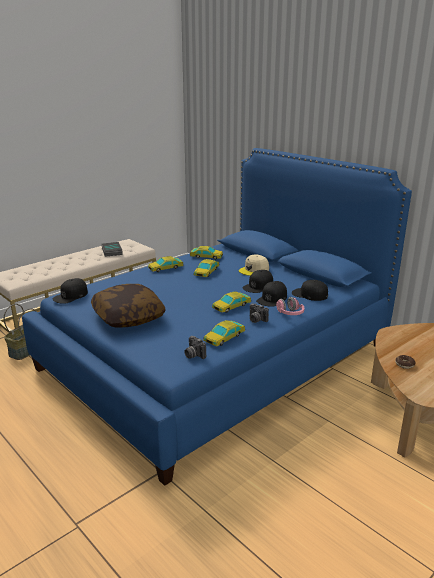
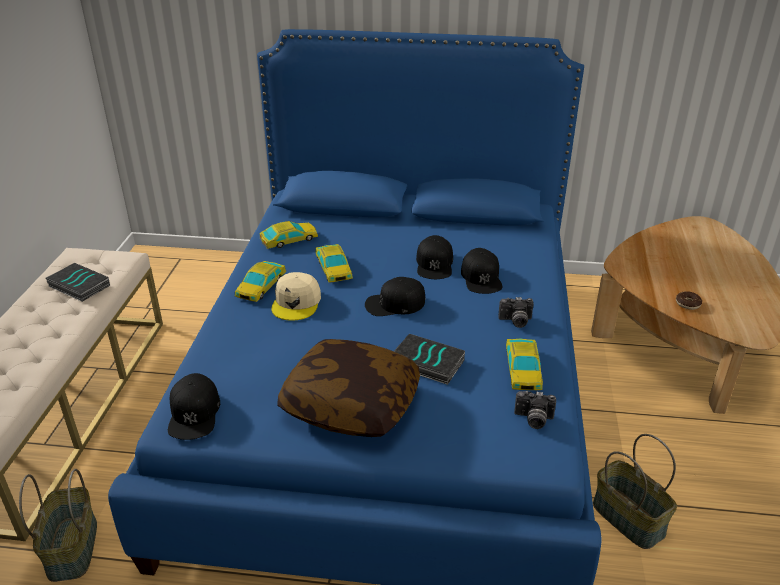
camera: 40 degrees left, 10 degrees up
toy car [212,291,251,313] -> none
beige cap [239,255,269,276] -> beige cap moved to [271,272,321,321]
pink headphones [276,297,304,315] -> none
black cap [292,280,328,301] -> black cap moved to [365,277,425,316]
none -> book [394,334,465,385]
none -> basket [593,434,677,549]

